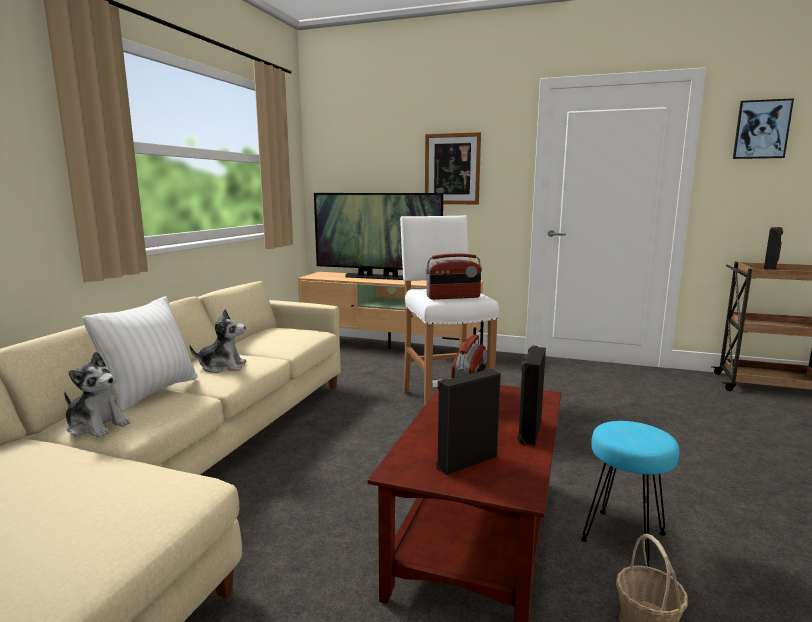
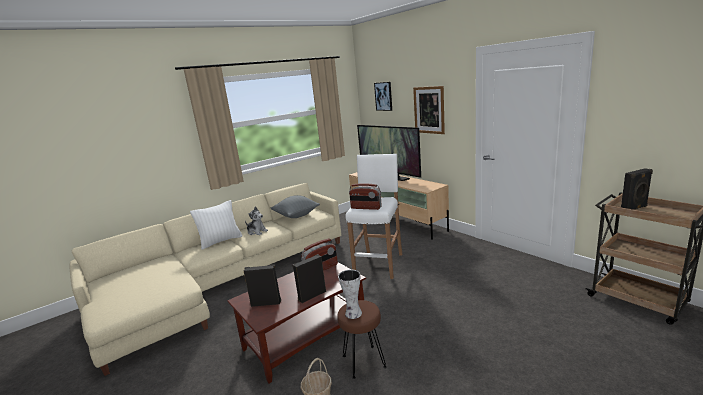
camera: 35 degrees right, 5 degrees up
plush toy [64,352,131,437] -> none
turquoise stool [581,421,679,567] -> brown stool [337,300,387,379]
picture [733,98,794,159] -> picture moved to [374,82,392,111]
none -> grey pillow [271,195,320,218]
none -> vase [338,269,362,319]

